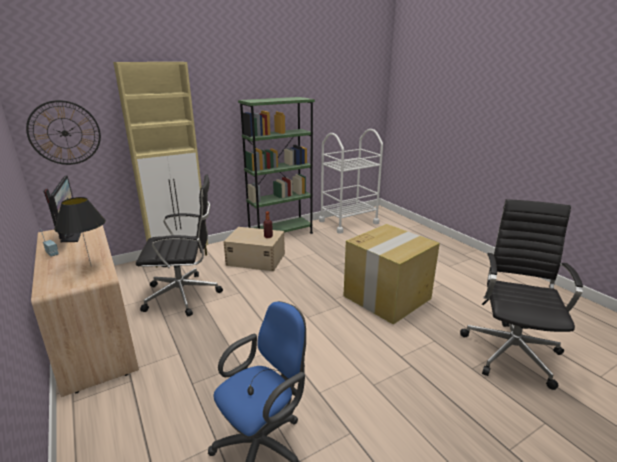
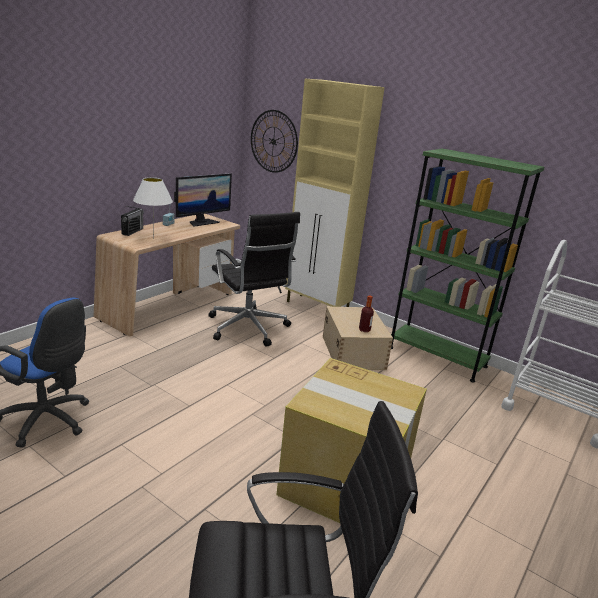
camera: 65 degrees right, 0 degrees up
black table lamp [54,197,106,265] -> white table lamp [133,177,173,239]
none -> radio [121,206,144,236]

